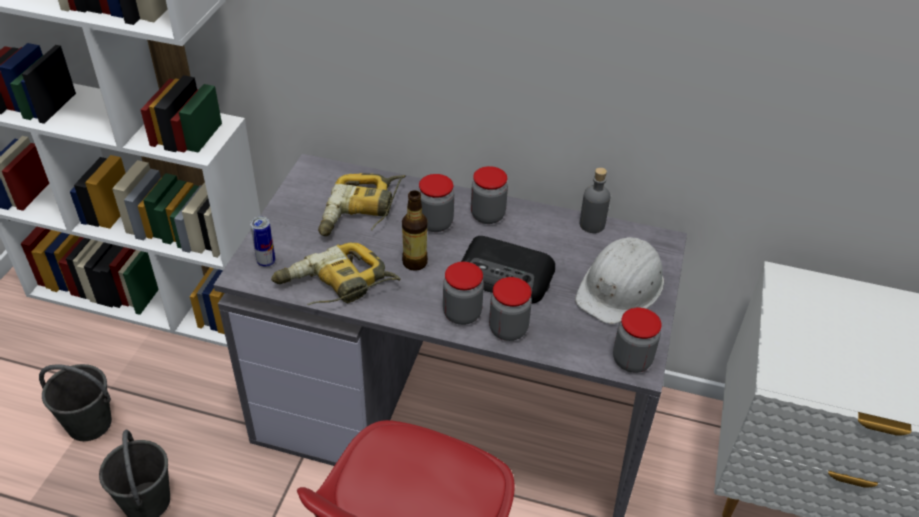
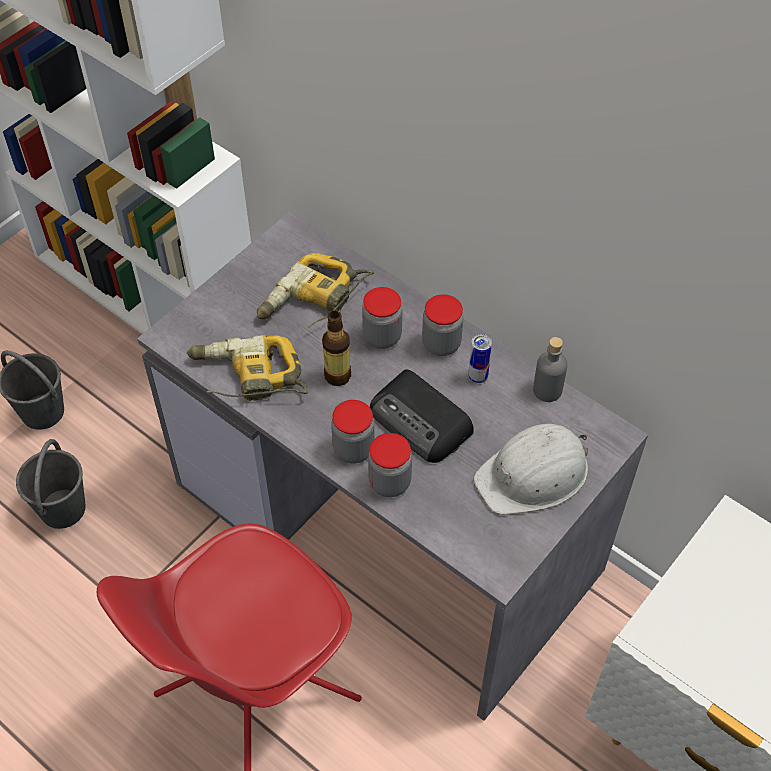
camera: 25 degrees right, 10 degrees up
can [250,216,275,267] -> can moved to [468,334,492,383]
jar [613,308,662,373] -> none

